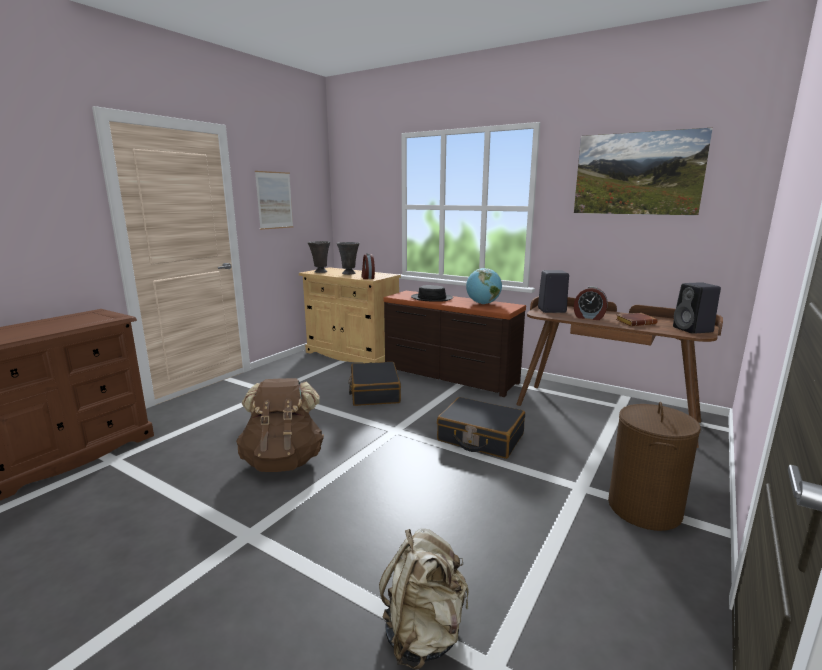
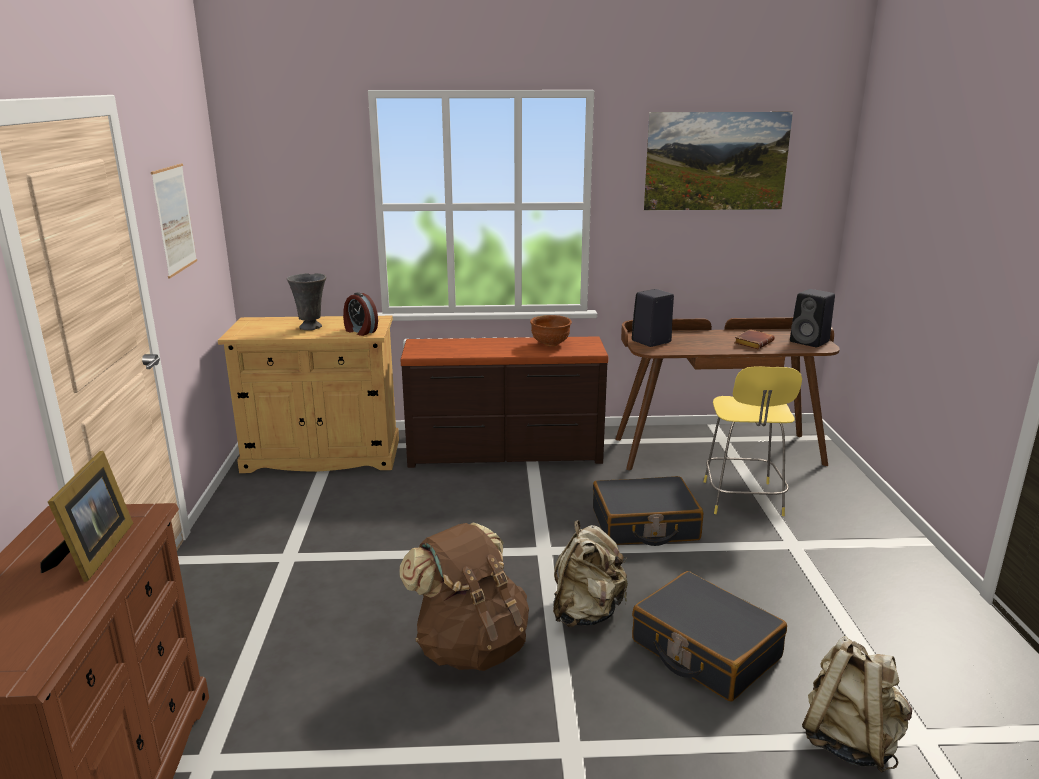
camera: 35 degrees left, 5 degrees up
grey vase [308,241,330,273] -> none
black suitcase [348,362,401,406] -> black suitcase moved to [632,571,787,701]
black hat [411,285,453,302] -> none
globe [466,268,502,304] -> brown bowl [530,315,572,346]
alarm clock [574,286,608,320] -> none
brown laundry basket [608,402,701,531] -> none
none -> picture frame [41,451,133,582]
none -> beige backpack [553,520,628,627]
none -> yellow stool [704,366,802,516]

